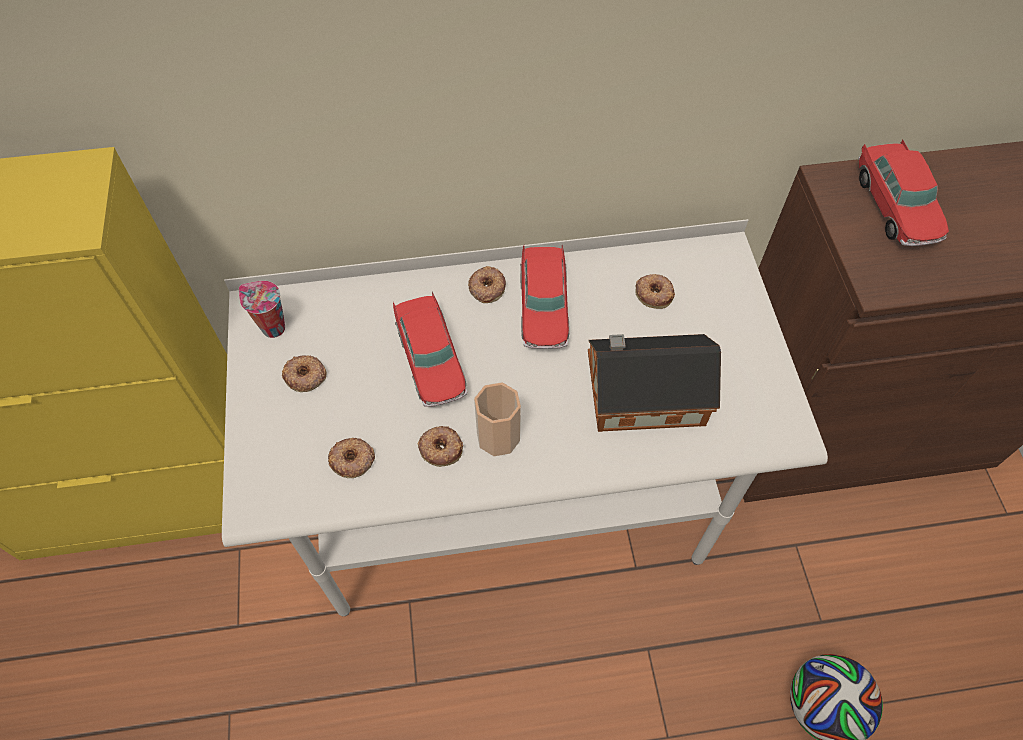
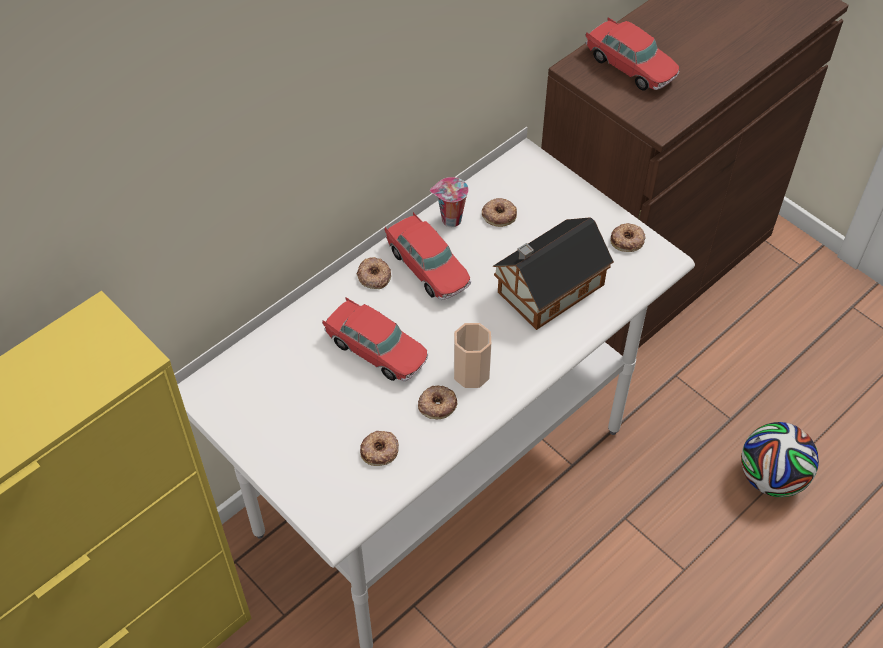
camera: 35 degrees left, 5 degrees down
cup [239,281,285,338] -> cup moved to [430,177,469,227]
donut [282,355,327,392] -> donut moved to [610,223,645,252]

